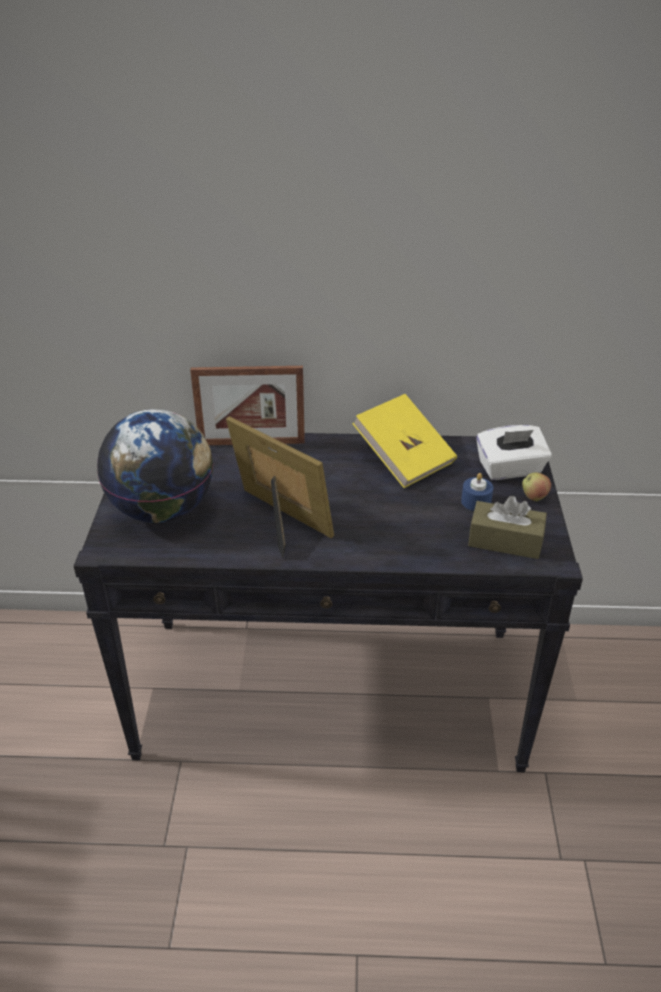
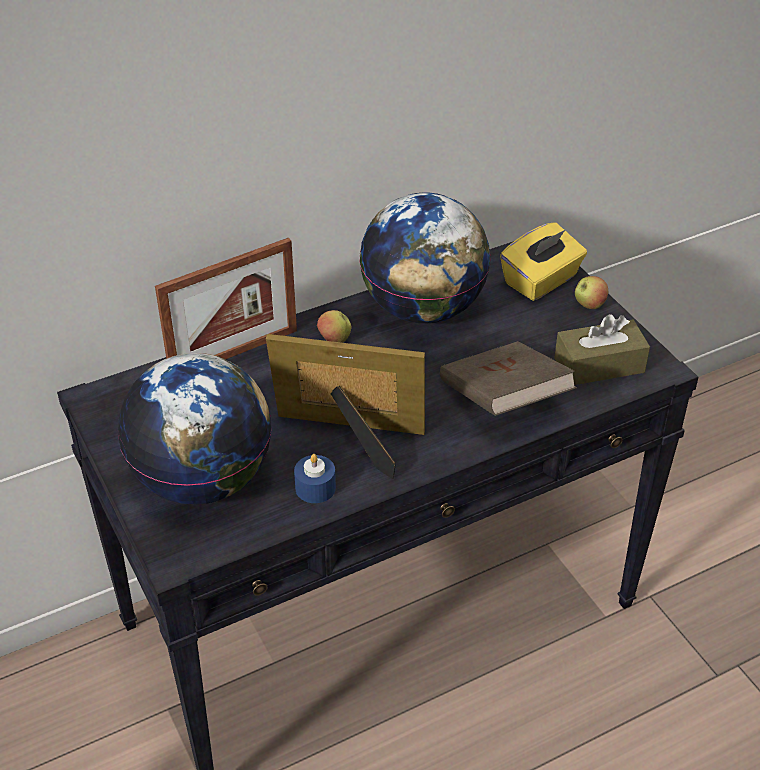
camera: 30 degrees left, 5 degrees up
yellow book [352,394,457,488] -> globe [359,193,491,323]
blue candle [461,473,493,511] -> blue candle moved to [294,454,336,503]
white tissue box [476,425,552,480] -> yellow tissue box [500,222,587,301]
none -> apple [317,310,351,343]
none -> brown book [440,341,577,416]

